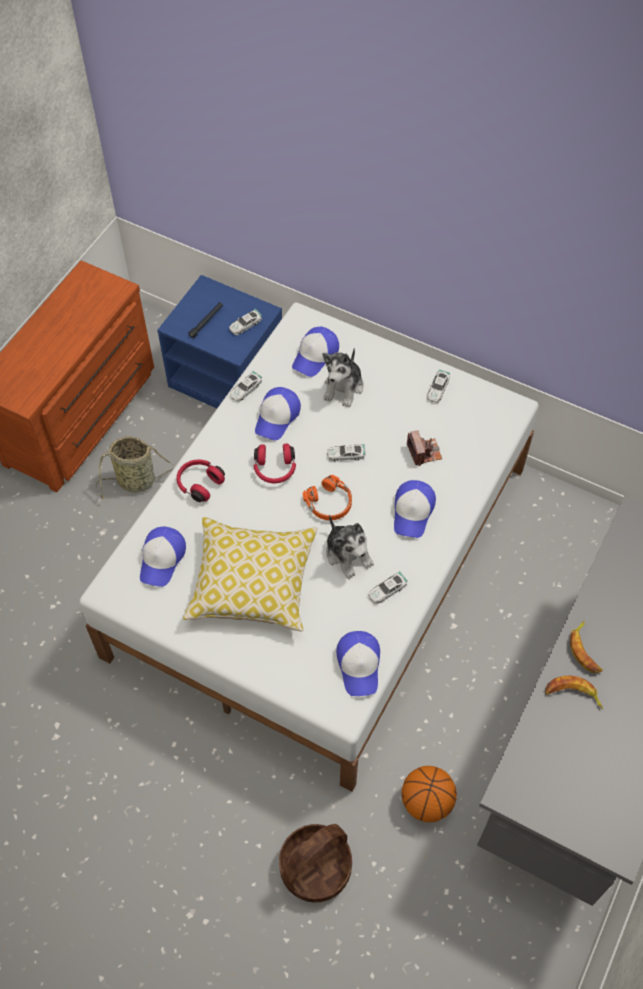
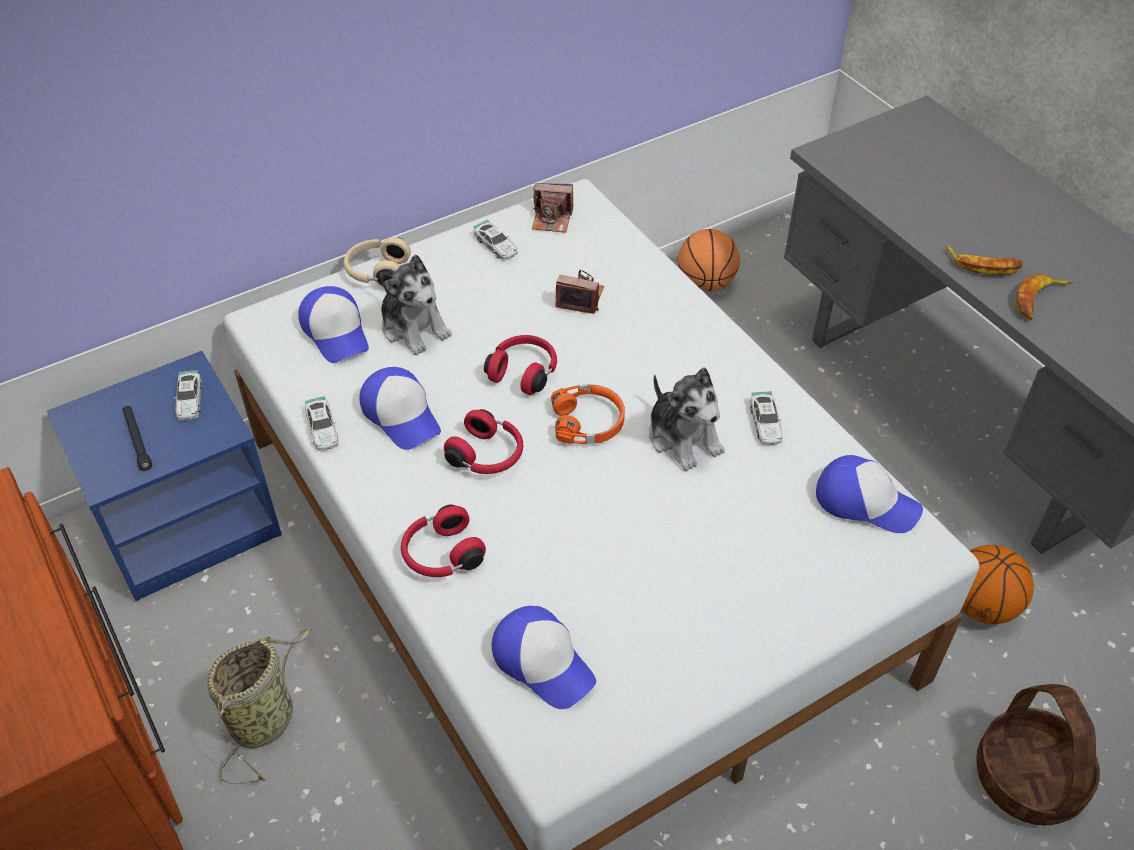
camera: 60 degrees left, 10 degrees down
pillow [183,517,318,631] -> none
plush toy [326,515,374,579] -> plush toy turned 60 degrees clockwise [649,367,725,471]
toy car [327,444,366,462] -> red headphones [484,335,557,395]
cap [394,480,436,538] -> none
none -> beige headphones [344,237,411,286]
none -> camera [532,183,573,233]
none -> basketball [677,229,740,291]

